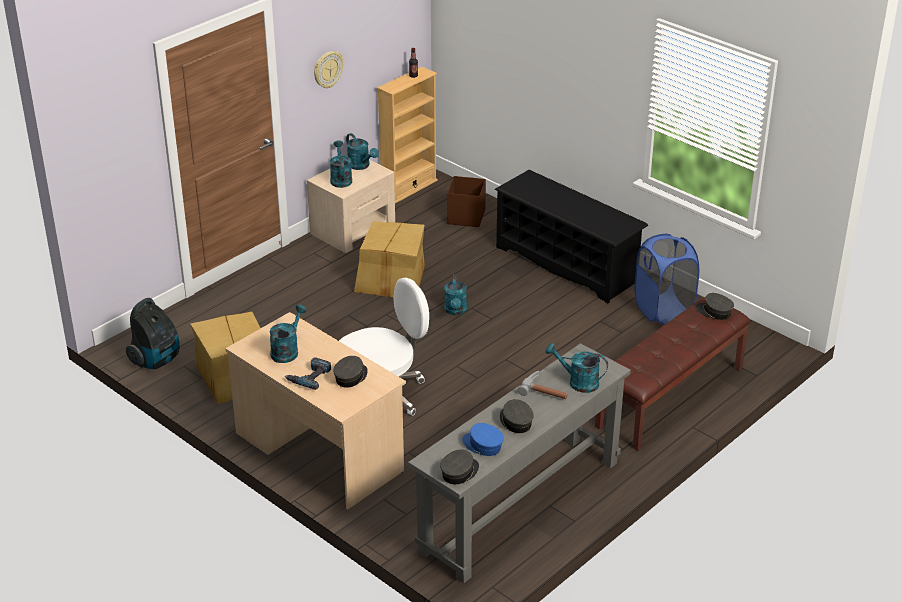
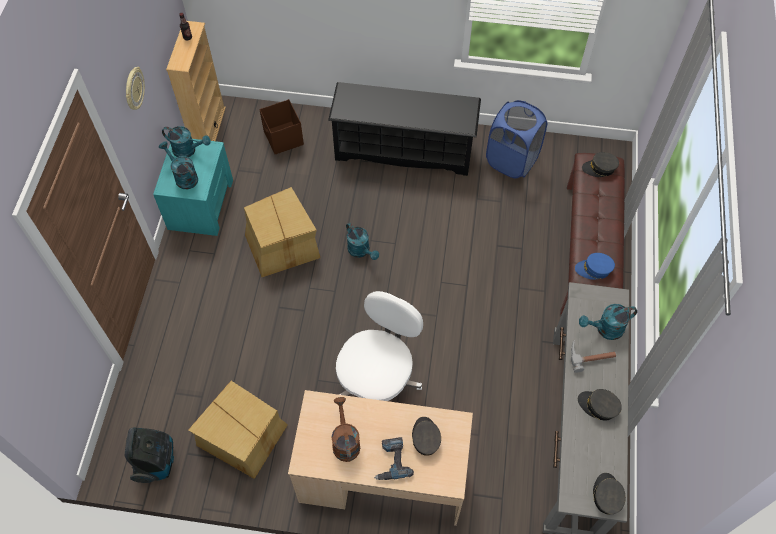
camera: 35 degrees left, 25 degrees up
turquoise watering can [270,305,307,363] -> brown watering can [332,397,360,462]
beige nightstand [307,160,395,253] -> turquoise nightstand [153,139,233,236]
blue cap [462,423,504,456] -> blue cap moved to [575,253,615,280]

